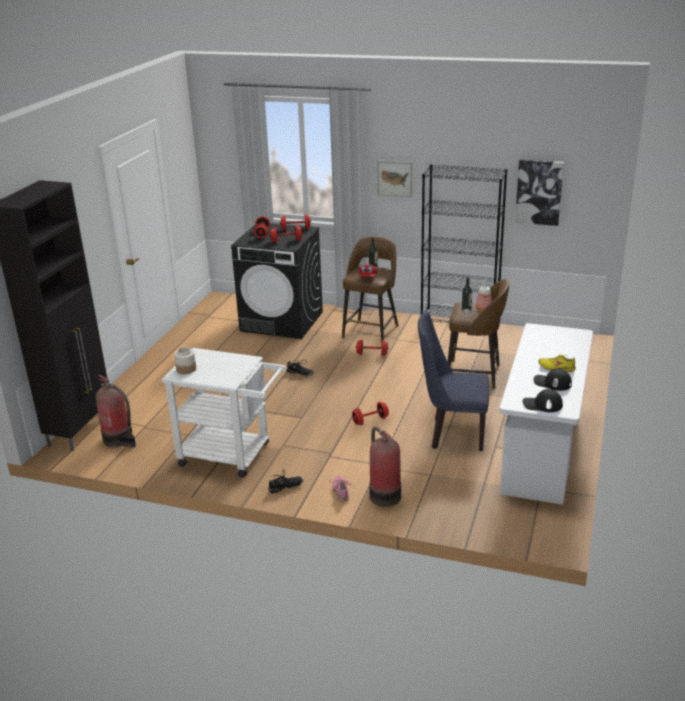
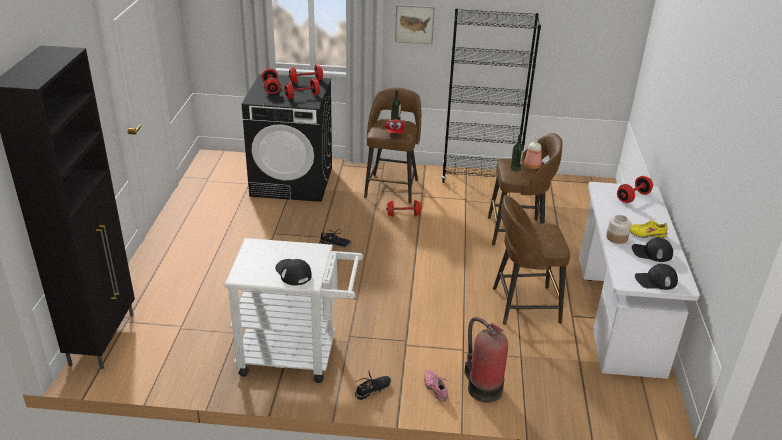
camera: 15 degrees left, 5 degrees up
fire extinguisher [96,375,136,448] -> none
jar [174,347,196,374] -> jar moved to [606,215,632,244]
red dumbbell [352,402,389,425] -> red dumbbell moved to [617,176,653,203]
blue chair [418,312,489,451] -> brown stool [493,195,570,325]
picture [515,159,564,226] -> none
none -> black cap [275,259,312,286]

